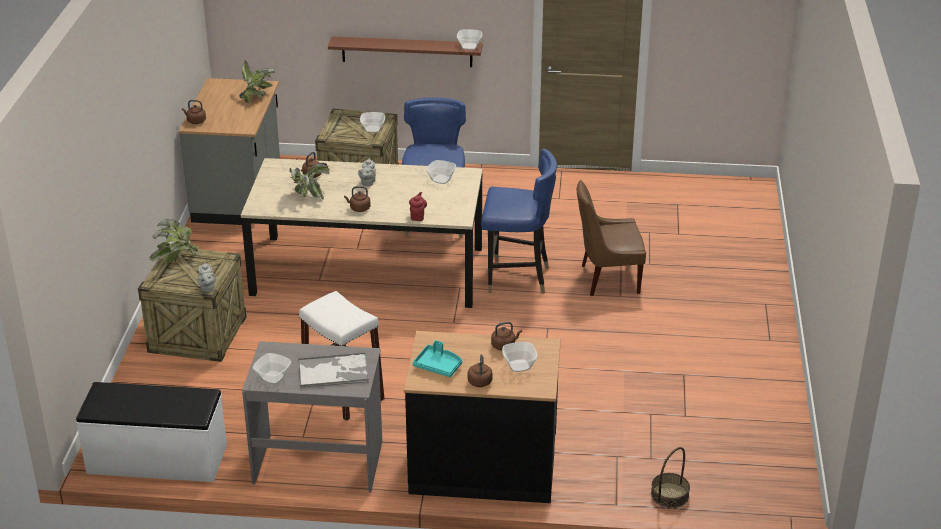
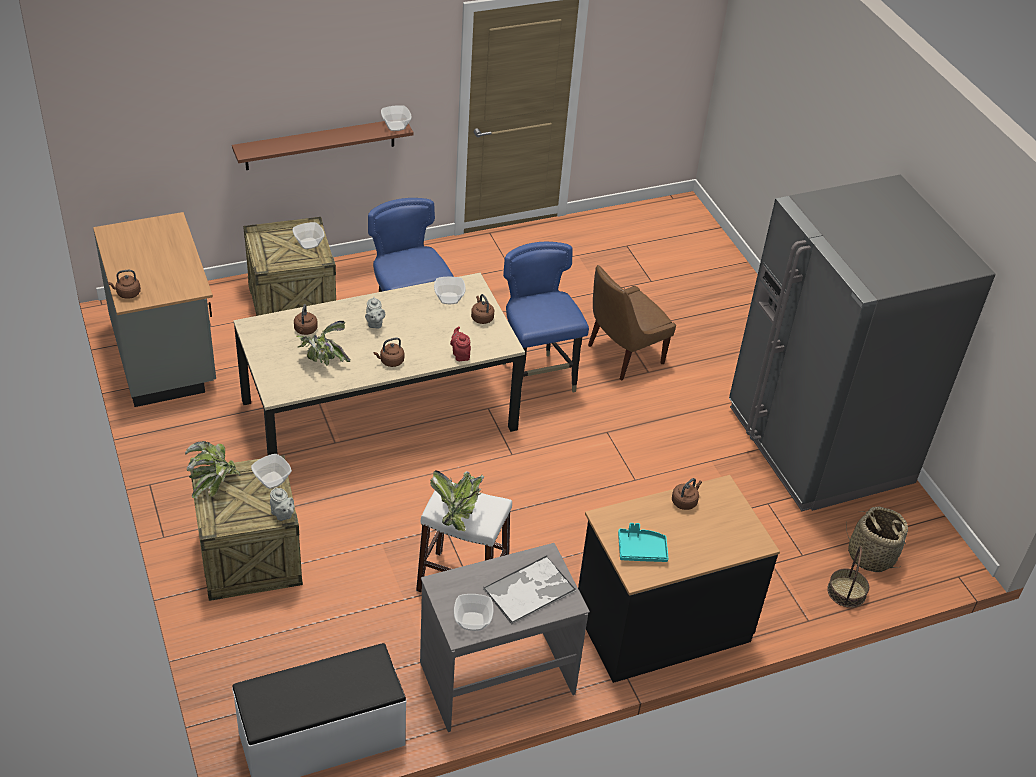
camera: 30 degrees left, 10 degrees up
potted plant [239,60,275,103] -> potted plant moved to [430,470,484,531]
brown kettle [468,355,493,387] -> brown kettle moved to [471,294,494,324]
blue chair [481,149,557,294] -> blue chair turned 90 degrees counterclockwise [503,242,589,392]
bowl [502,342,538,372] -> bowl moved to [251,454,292,489]
none -> grey fridge [729,174,996,511]
none -> basket [846,507,908,572]

